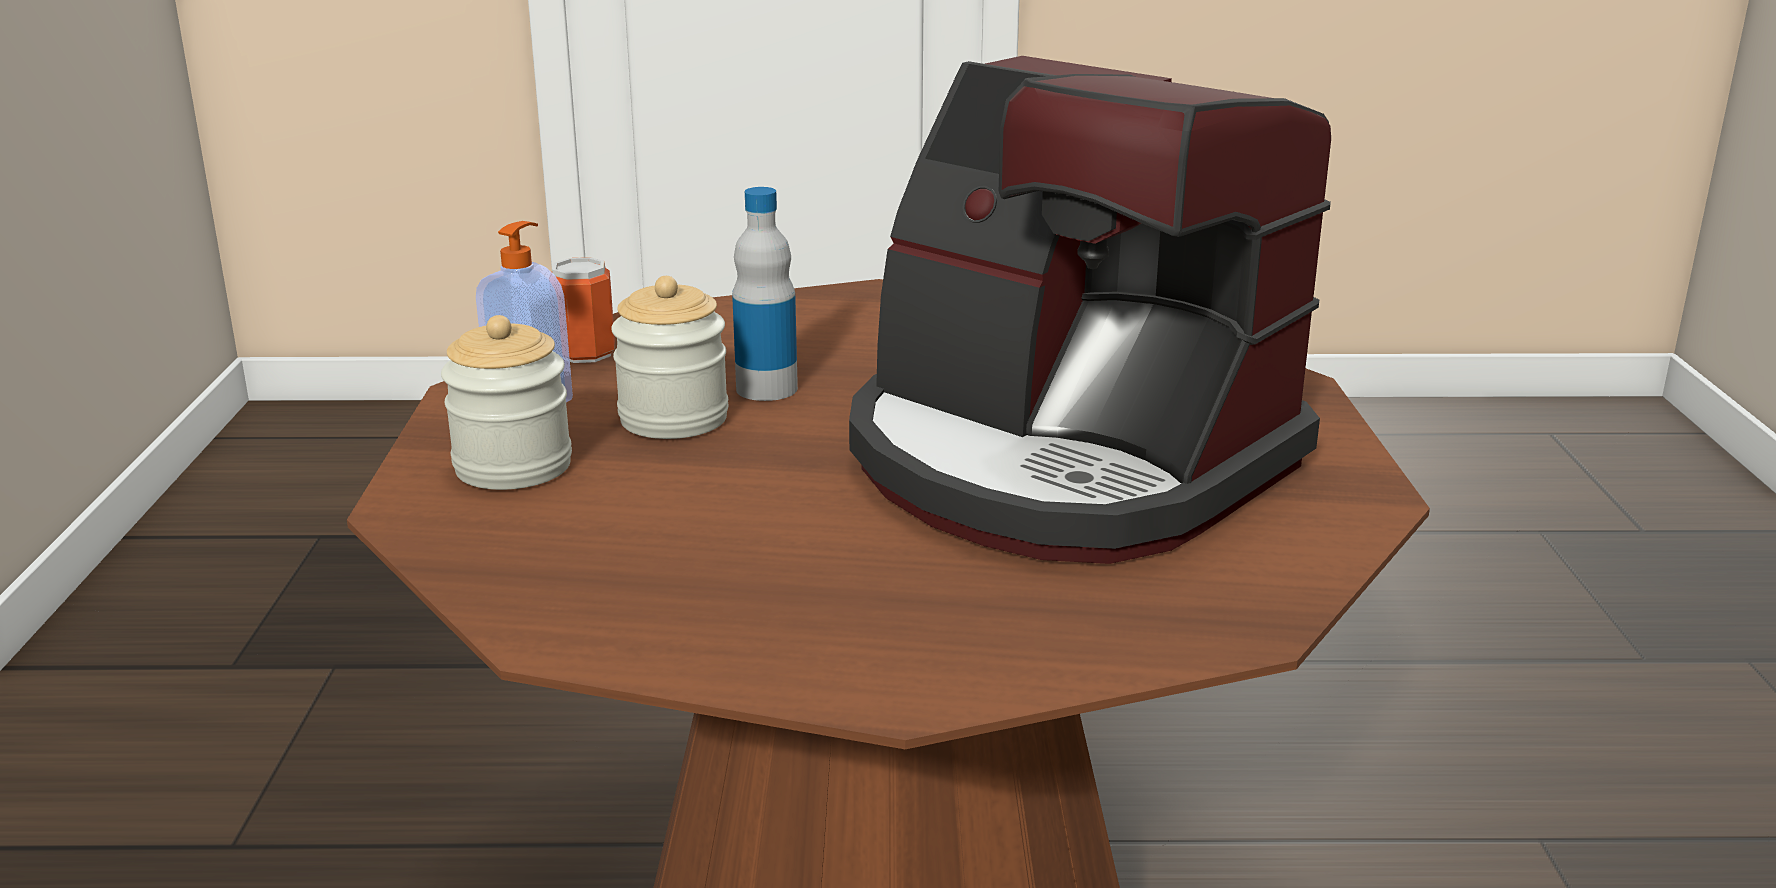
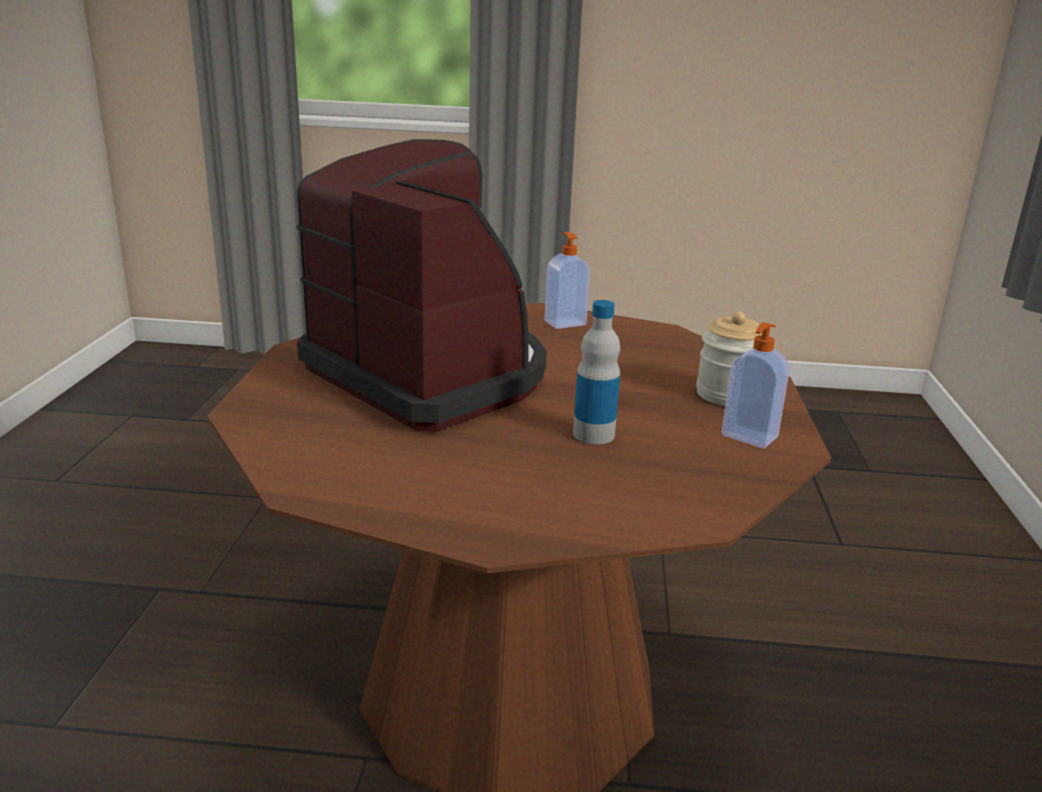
camera: 175 degrees left, 0 degrees up
can [552,257,615,363] -> none
jar [611,276,729,439] -> none
none -> soap dispenser [544,232,590,329]

